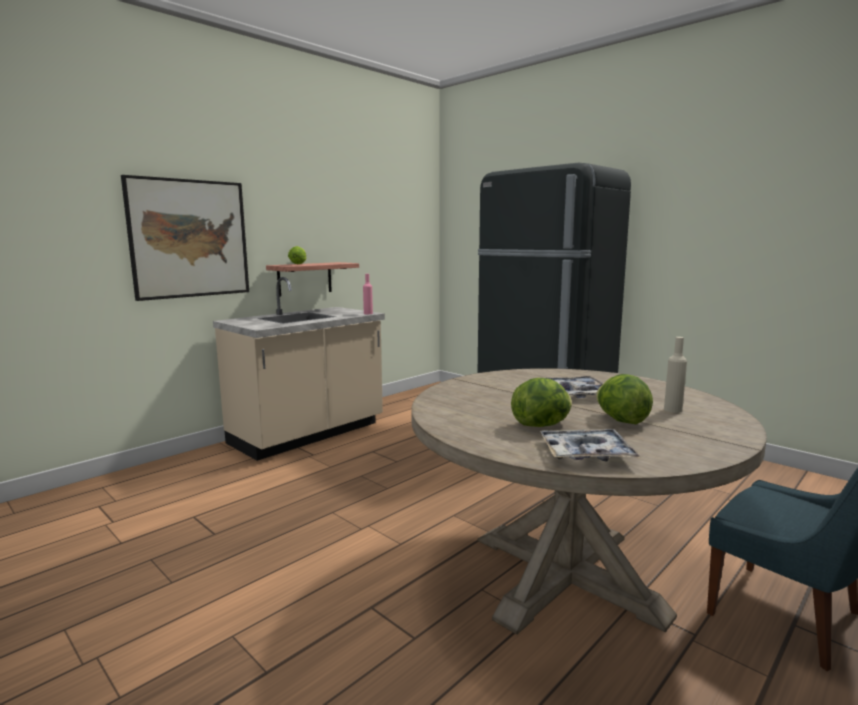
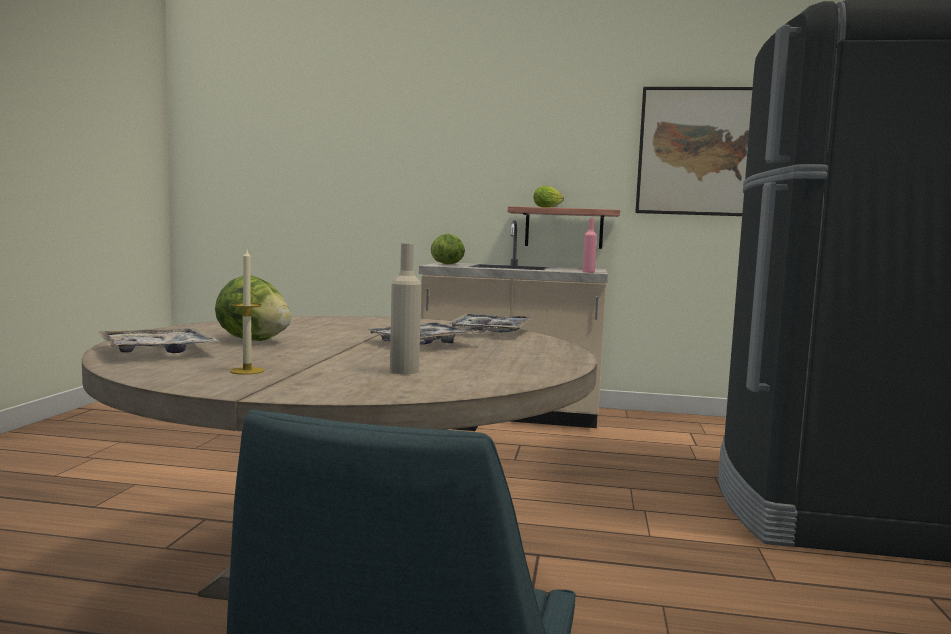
camera: 55 degrees right, 5 degrees down
picture [121,175,249,301] -> picture moved to [635,87,753,216]
lettuce [596,374,653,424] -> lettuce moved to [431,234,465,264]
none -> candle [230,247,264,375]
none -> tray [446,313,532,333]

